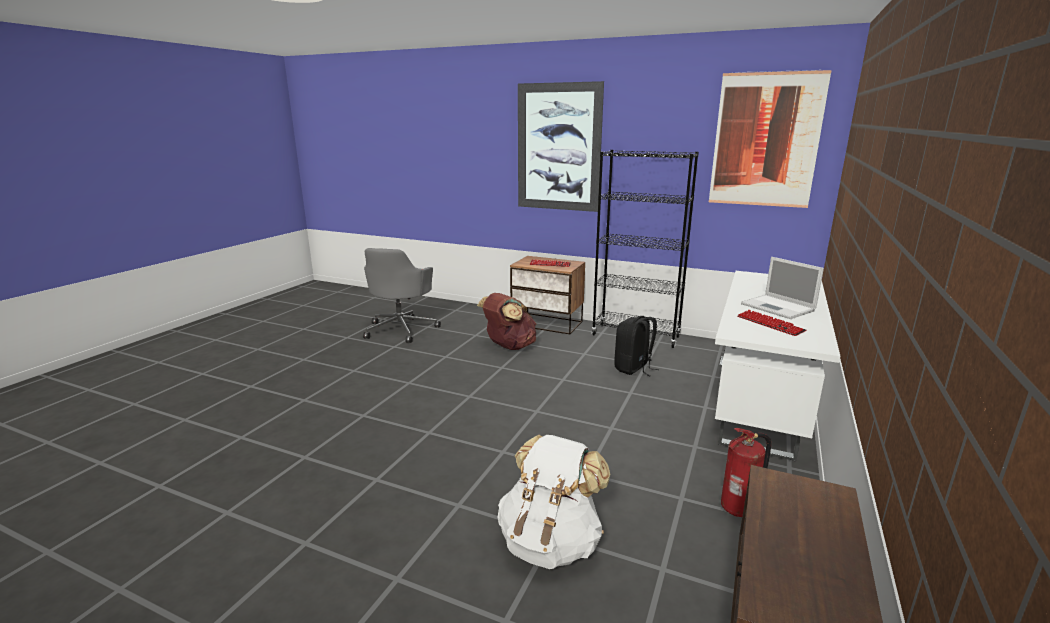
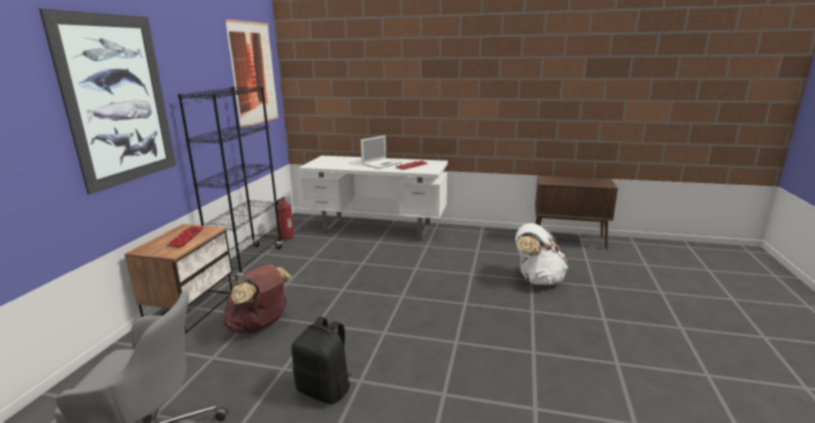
camera: 100 degrees left, 0 degrees up
black backpack [614,316,659,376] -> black backpack moved to [292,317,352,404]
fire extinguisher [721,428,771,517] -> fire extinguisher moved to [275,197,294,240]

